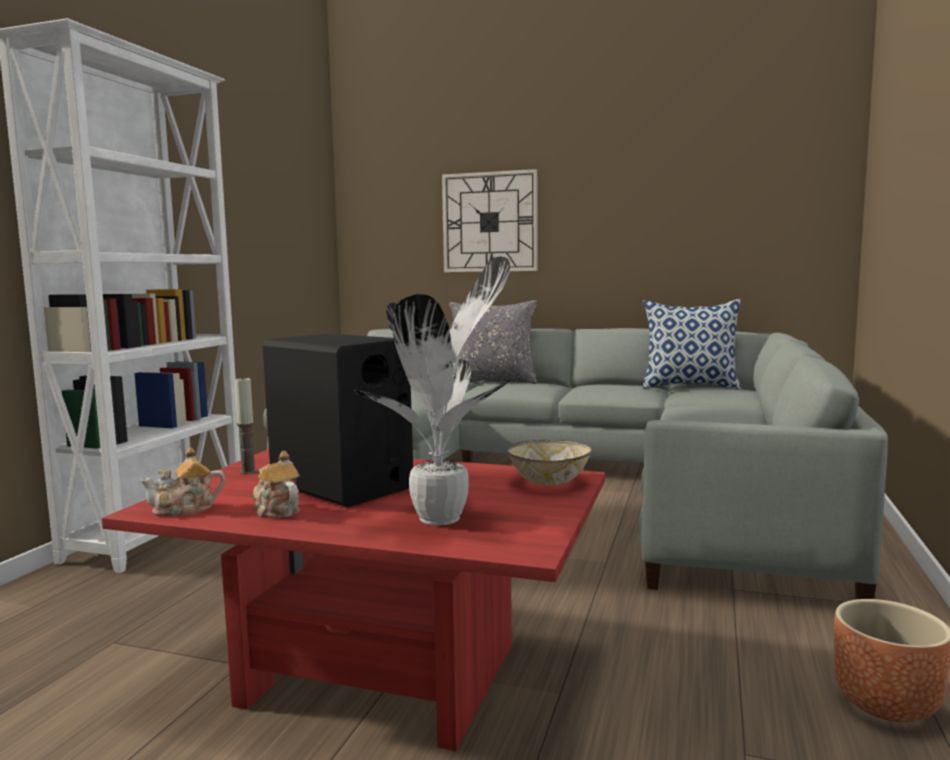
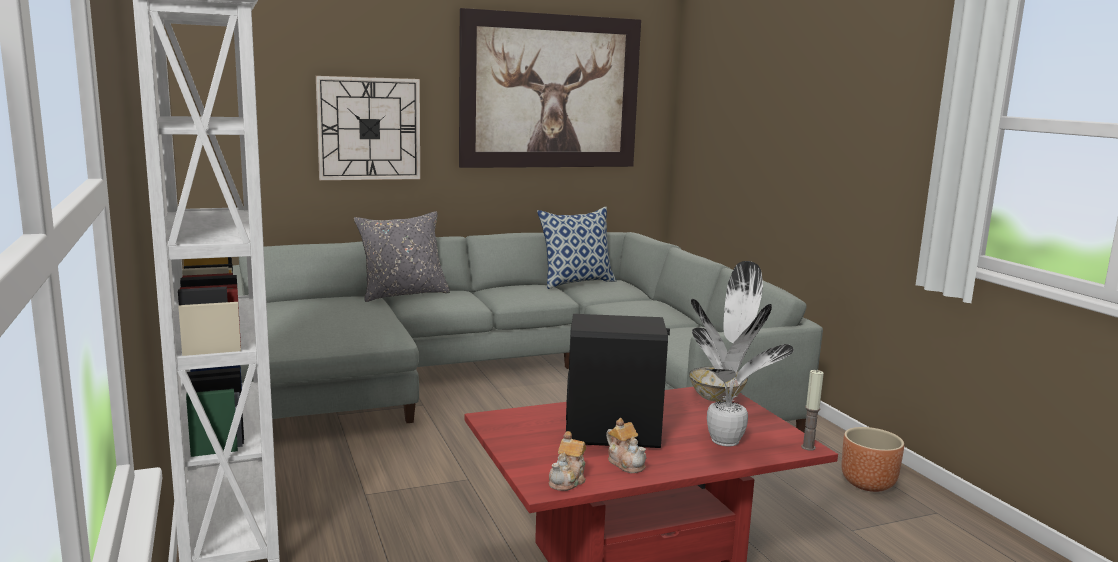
camera: 40 degrees left, 5 degrees up
candle [235,376,257,474] -> candle moved to [801,370,824,451]
teapot [253,451,300,518] -> teapot turned 135 degrees counterclockwise [606,418,646,473]
none -> picture [459,8,641,168]

